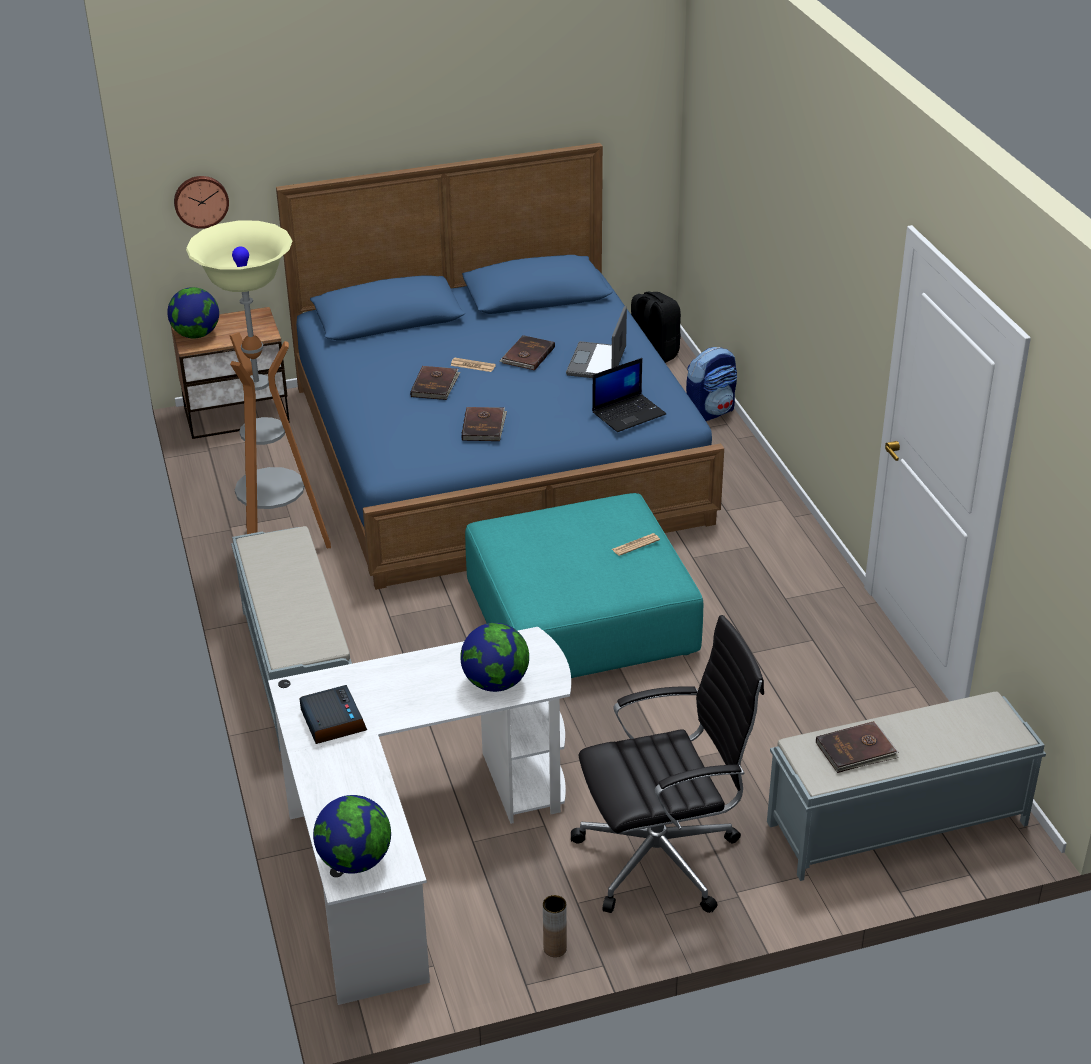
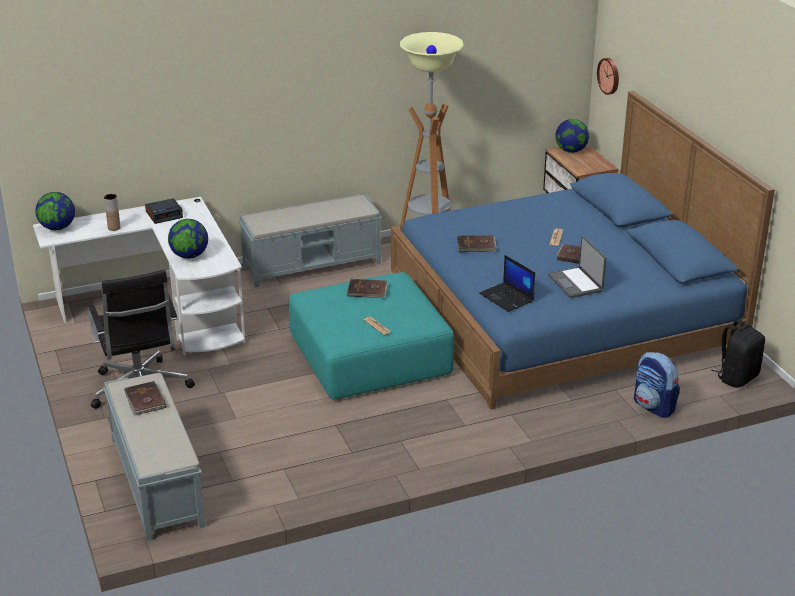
camera: 85 degrees right, 5 degrees down
brown book [410,366,461,400] -> brown book moved to [347,279,388,298]
brown vase [543,895,567,957] -> brown vase moved to [104,194,121,231]
laptop [566,306,627,378] -> laptop turned 120 degrees counterclockwise [548,236,606,298]

